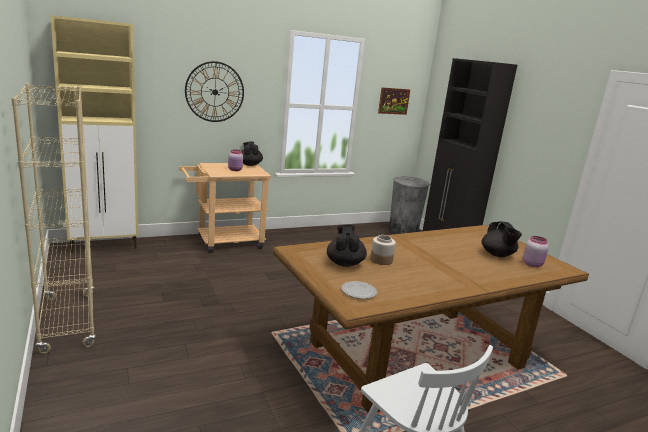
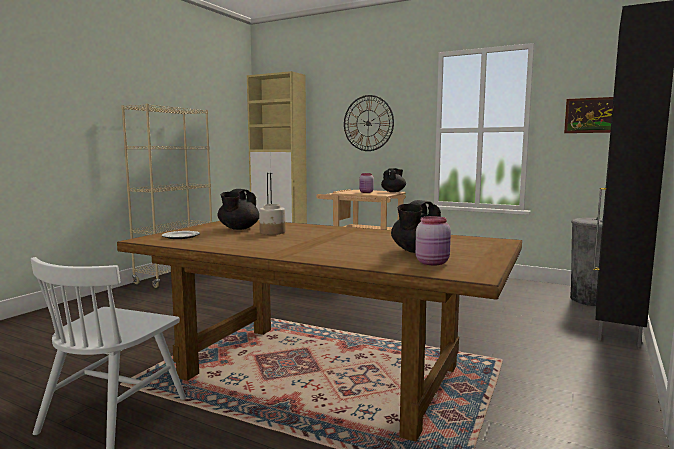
camera: 55 degrees right, 10 degrees down
black teapot [327,225,367,267] -> black teapot turned 150 degrees clockwise [218,189,259,230]

